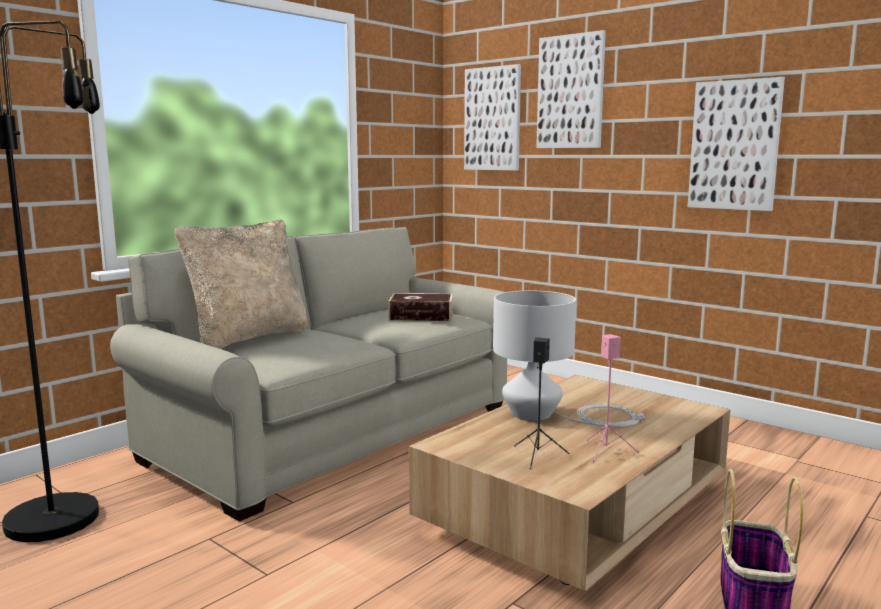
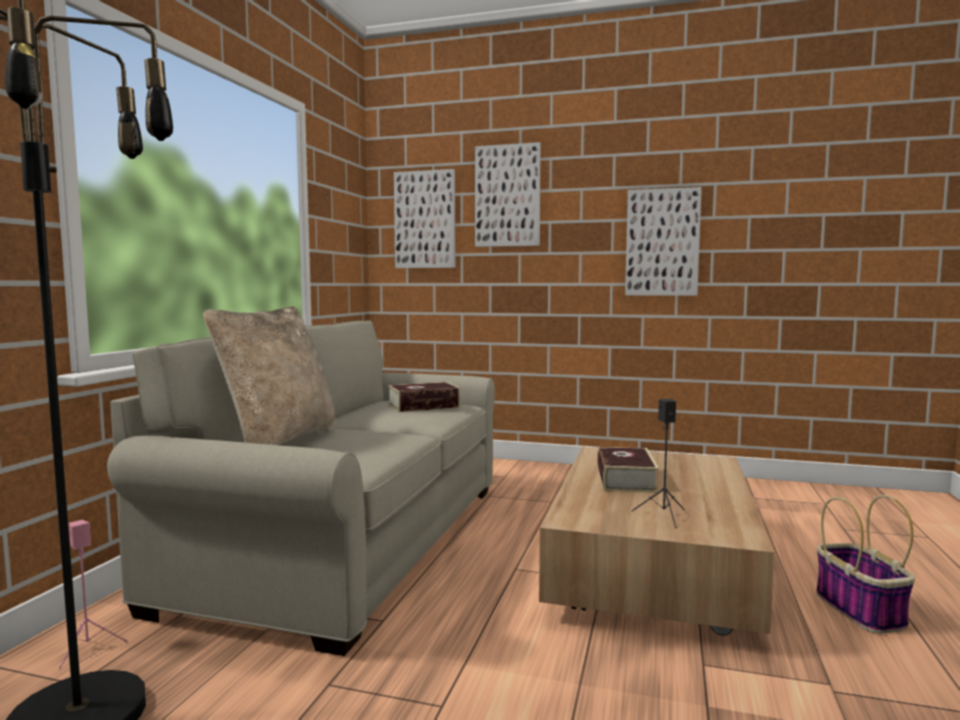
camera: 25 degrees left, 5 degrees down
grey table lamp [493,291,645,427] -> book [598,447,659,493]
pink speaker [586,334,640,463] -> pink speaker moved to [59,520,128,669]

